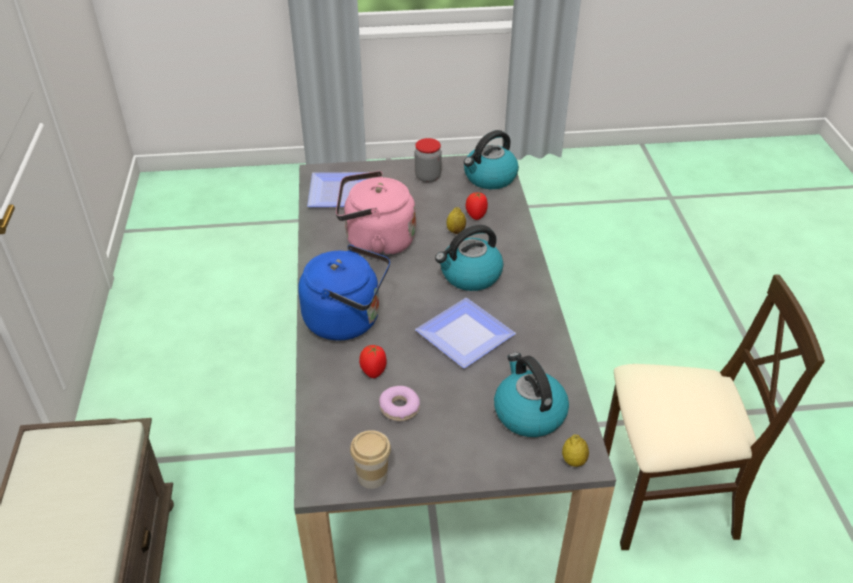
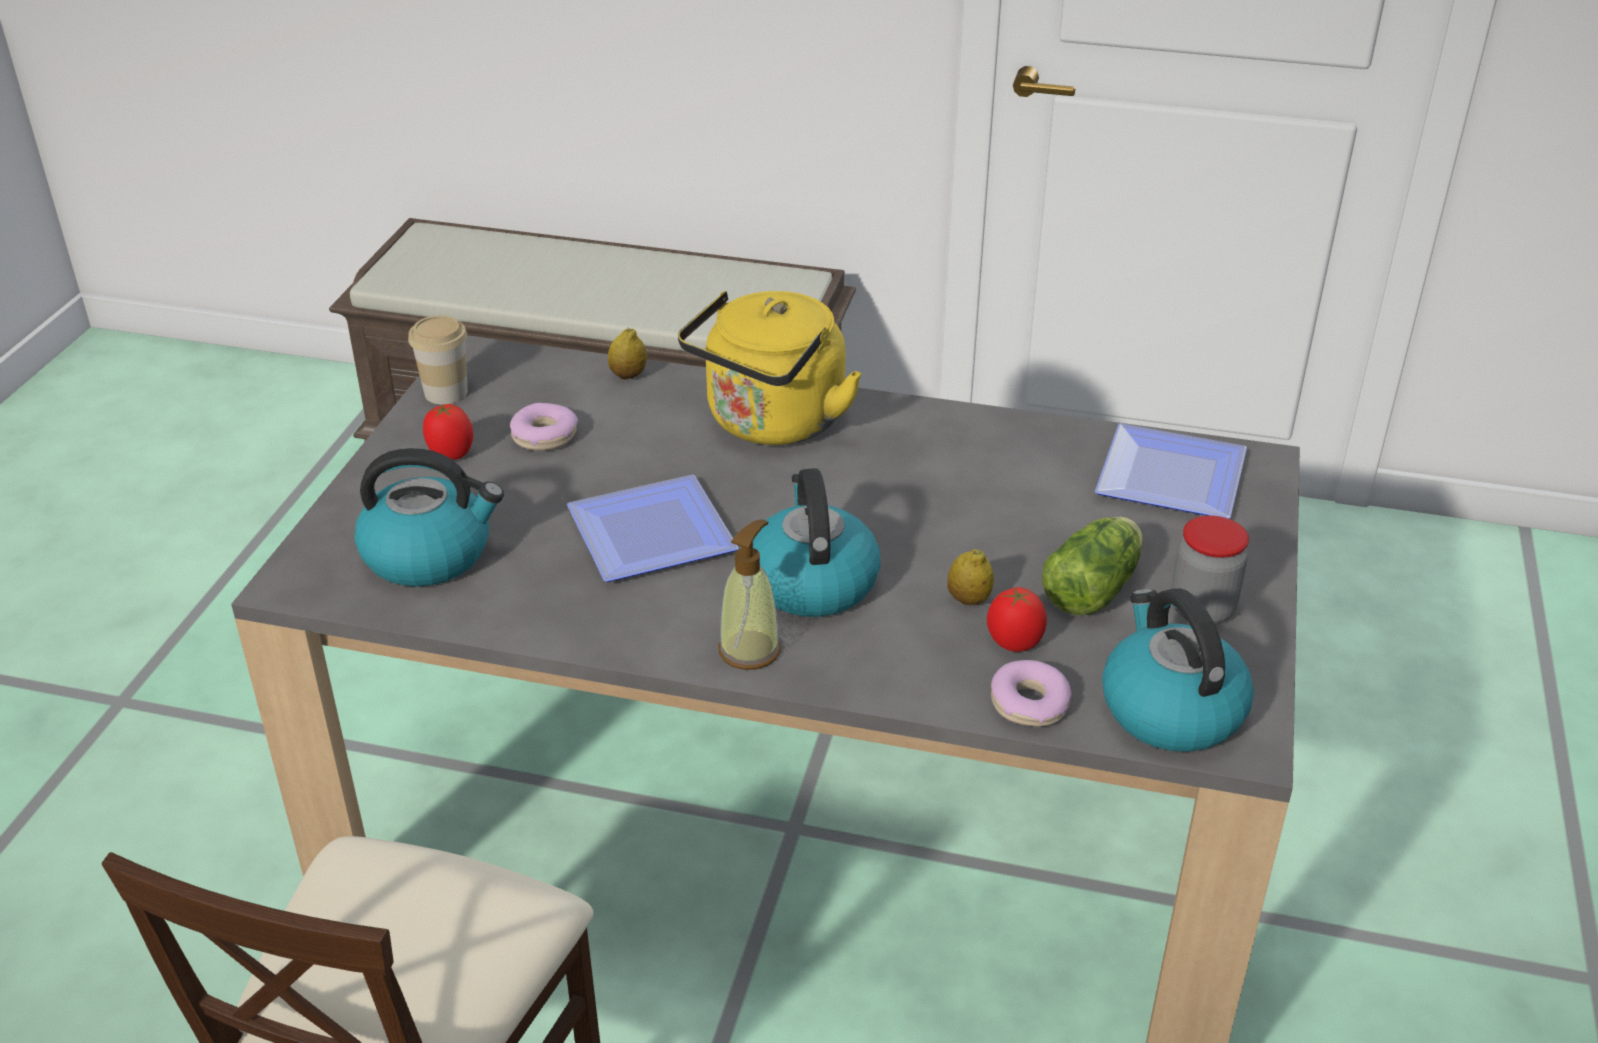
camera: 110 degrees right, 5 degrees down
blue kettle [298,245,390,341] -> yellow kettle [678,291,862,445]
pink kettle [336,171,416,257] -> none
tomato [359,345,387,378] -> tomato moved to [423,404,473,460]
lemon [562,434,589,467] -> lemon moved to [608,328,647,380]
none -> soap dispenser [718,519,781,670]
none -> donut [991,660,1071,726]
none -> lettuce [1042,516,1142,615]

